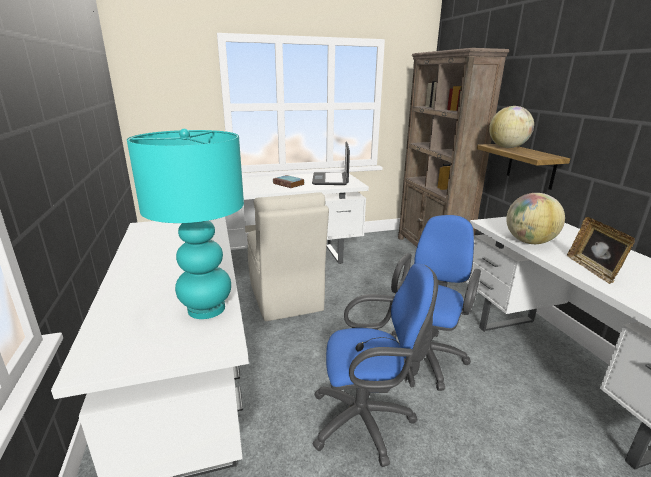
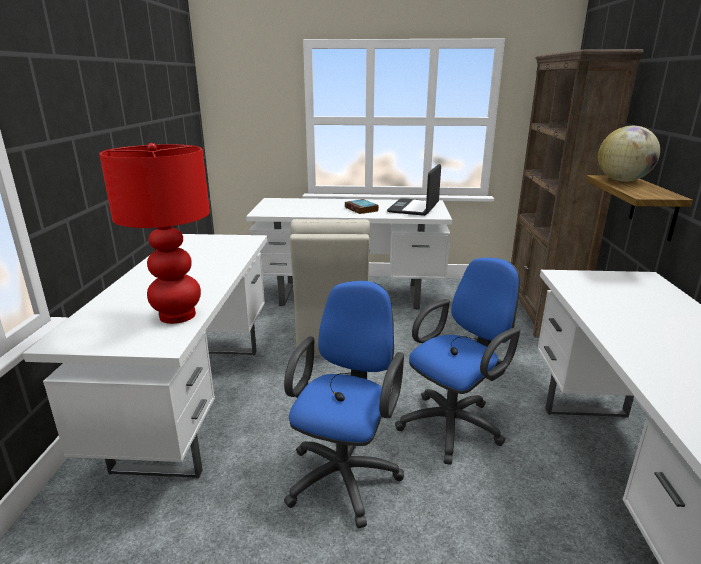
camera: 20 degrees right, 0 degrees up
turquoise table lamp [127,129,244,319] -> red table lamp [99,143,210,324]
blue office chair [313,263,438,467] -> blue office chair turned 90 degrees counterclockwise [284,281,404,528]
globe [506,193,565,244] -> none
picture frame [567,217,635,284] -> none

